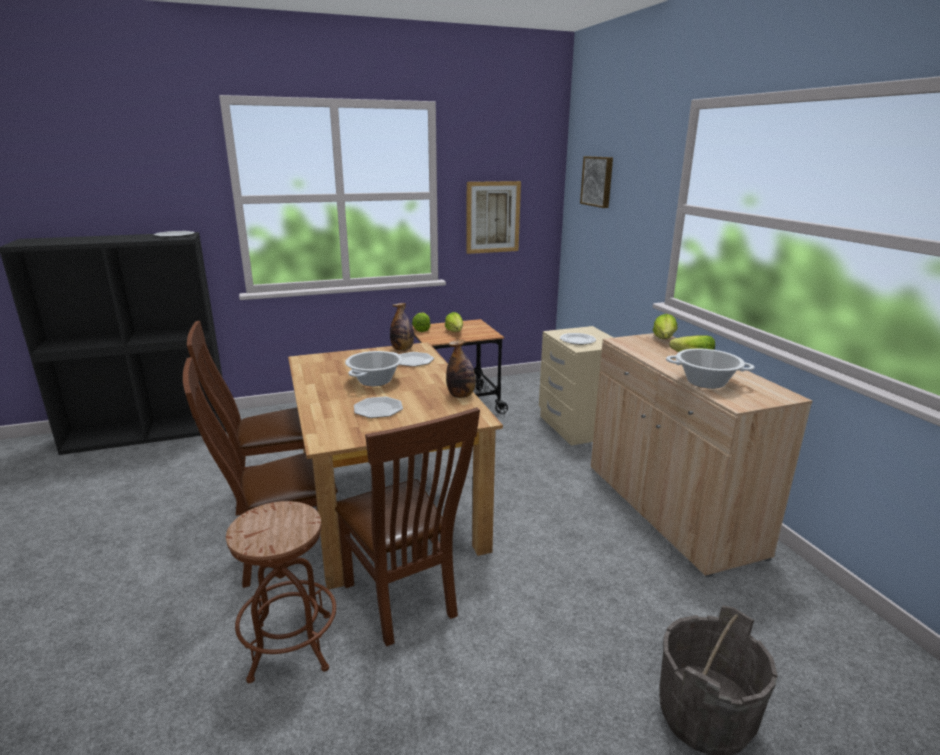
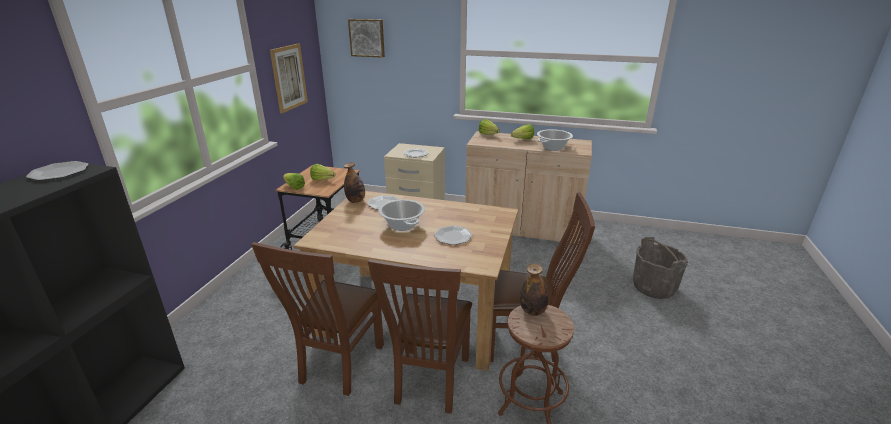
camera: 55 degrees left, 5 degrees up
bottle [446,339,475,398] -> bottle moved to [520,263,548,316]

